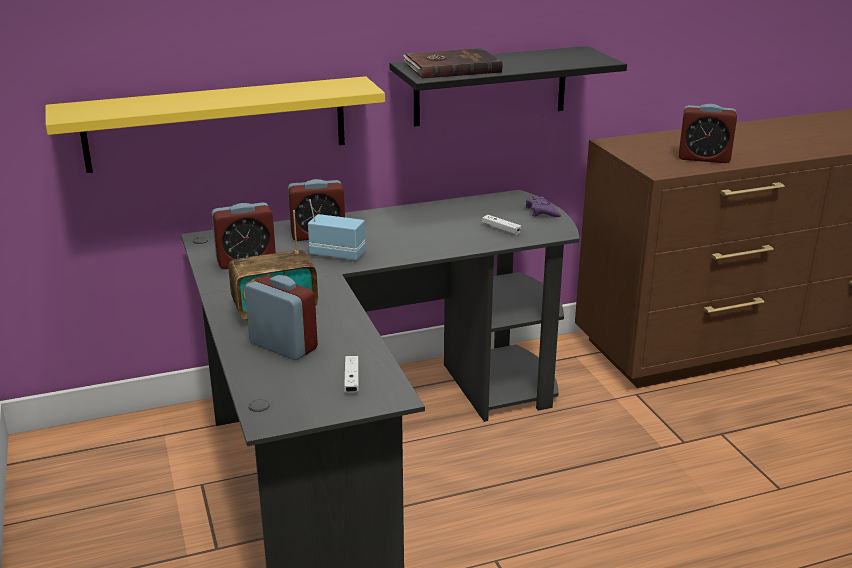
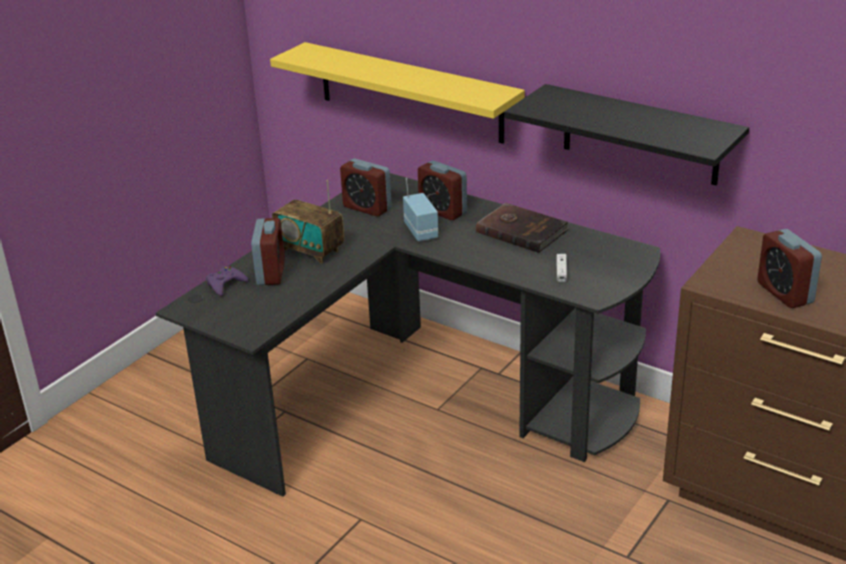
camera: 55 degrees right, 5 degrees up
white game controller [344,356,359,393] -> none
brown book [403,48,502,79] -> brown book moved to [476,203,569,253]
purple game controller [526,197,561,217] -> purple game controller moved to [206,266,248,296]

